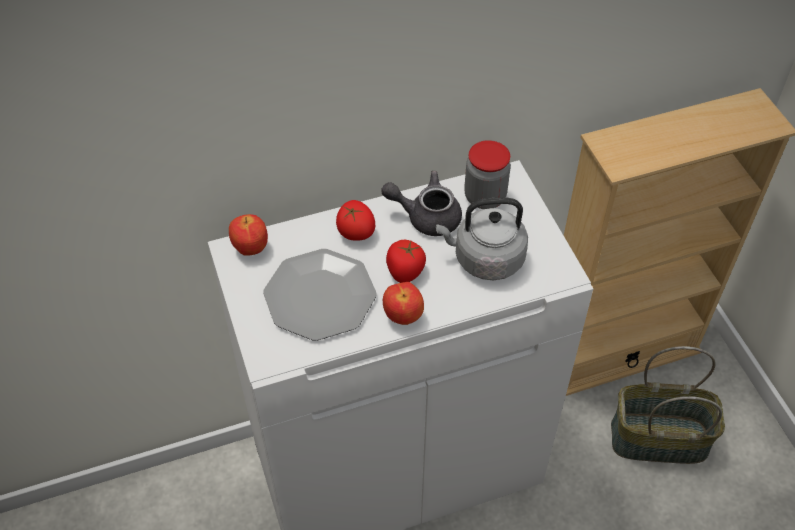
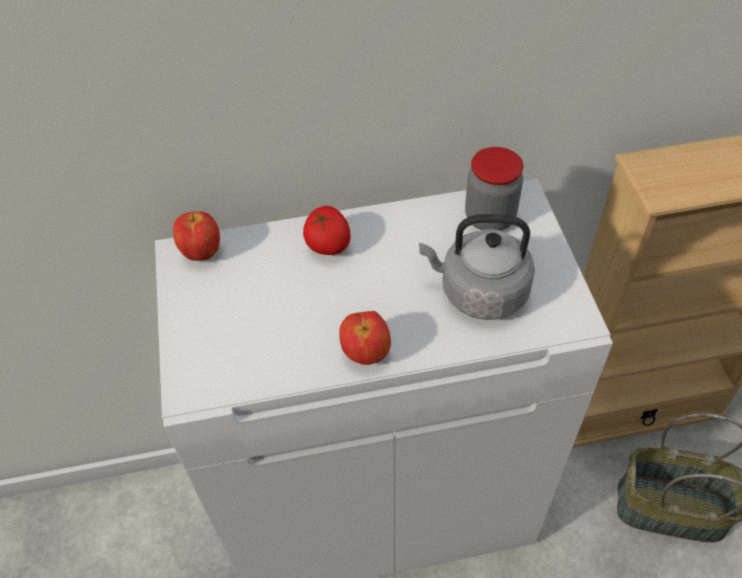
camera: 10 degrees right, 0 degrees up
plate [263,249,377,341] -> none
grey teapot [381,171,462,236] -> none
tomato [386,240,426,283] -> none

